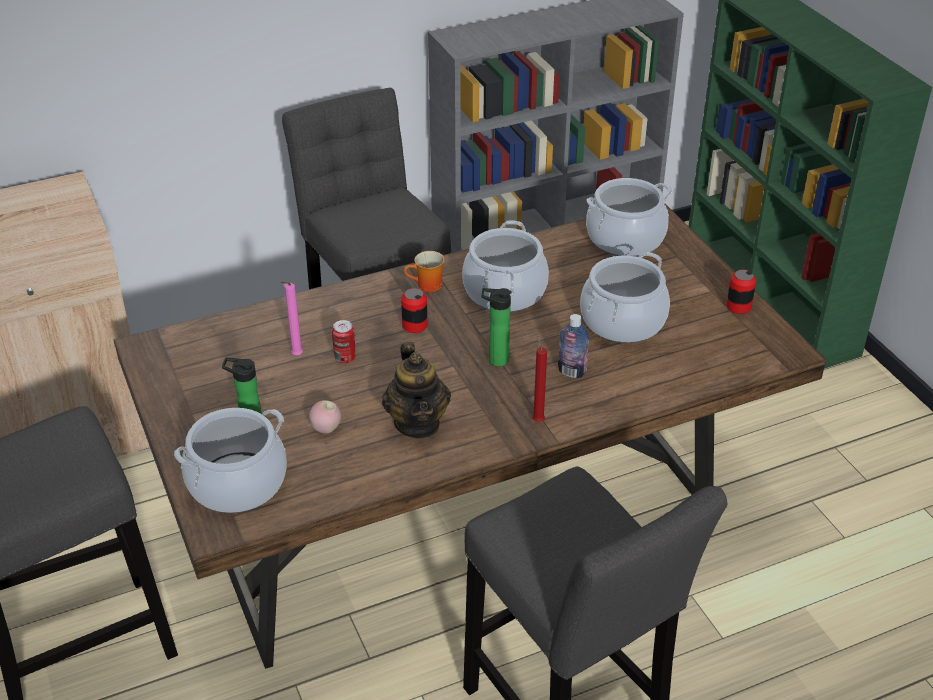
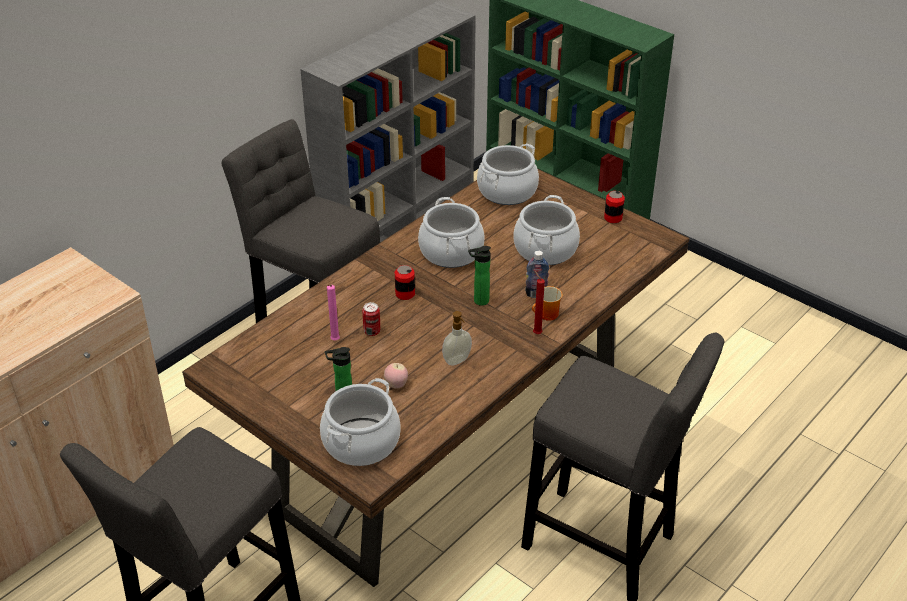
camera: 25 degrees left, 0 degrees up
teapot [382,342,451,438] -> soap dispenser [442,311,472,365]
mug [404,251,445,292] -> mug moved to [532,286,562,321]

